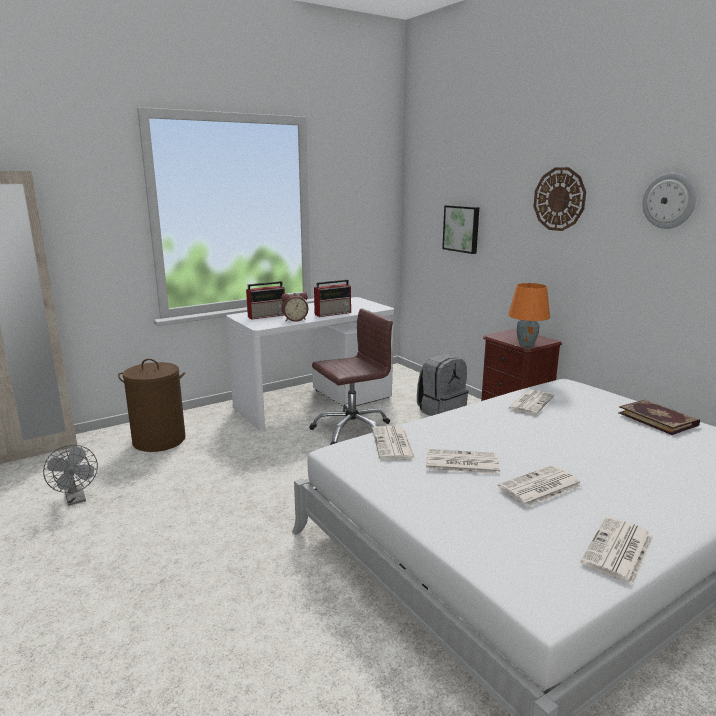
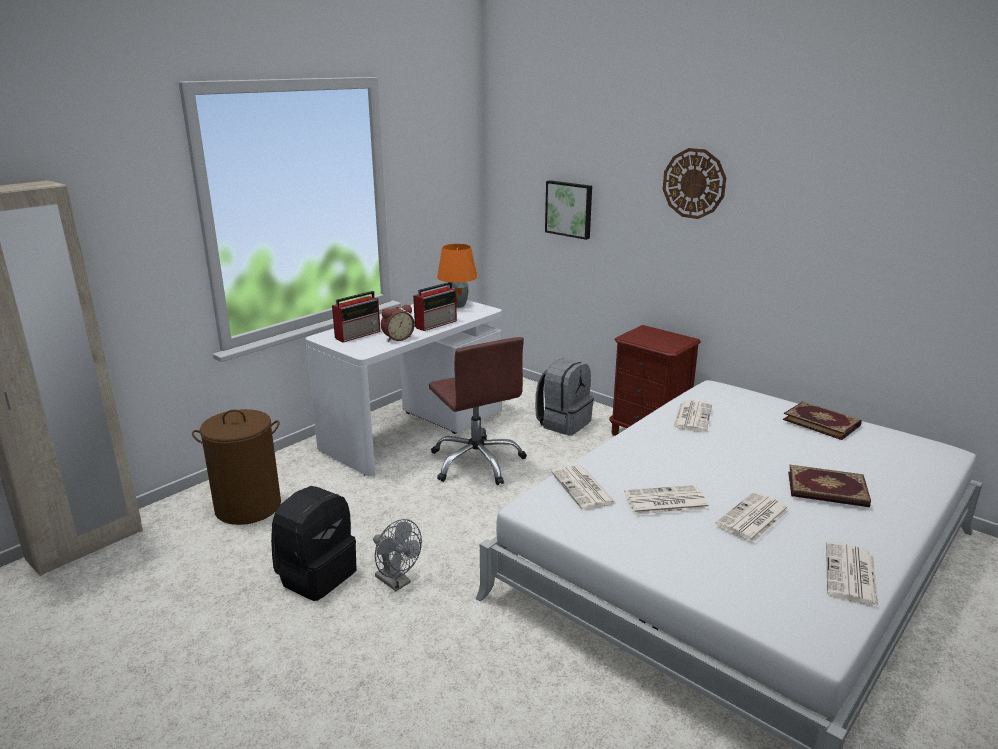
camera: 15 degrees left, 5 degrees up
grey fan [43,445,98,506] -> grey fan moved to [373,519,422,591]
brown office chair [309,309,393,445] -> brown office chair turned 105 degrees clockwise [429,337,527,485]
orange table lamp [508,283,550,347] -> orange table lamp moved to [437,244,477,308]
wall clock [642,173,696,229] -> none
none -> black backpack [271,486,357,601]
none -> book [788,465,871,507]

